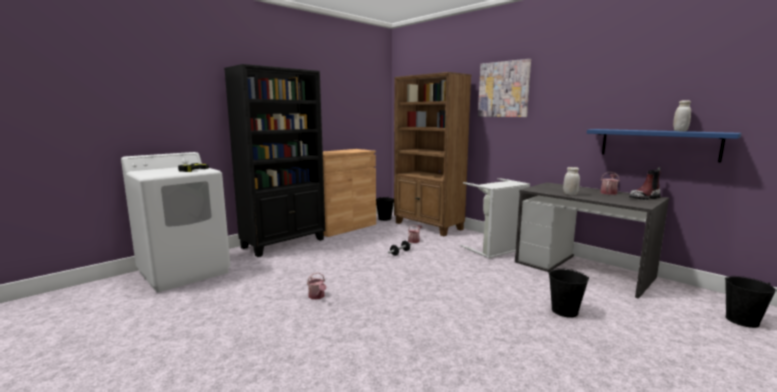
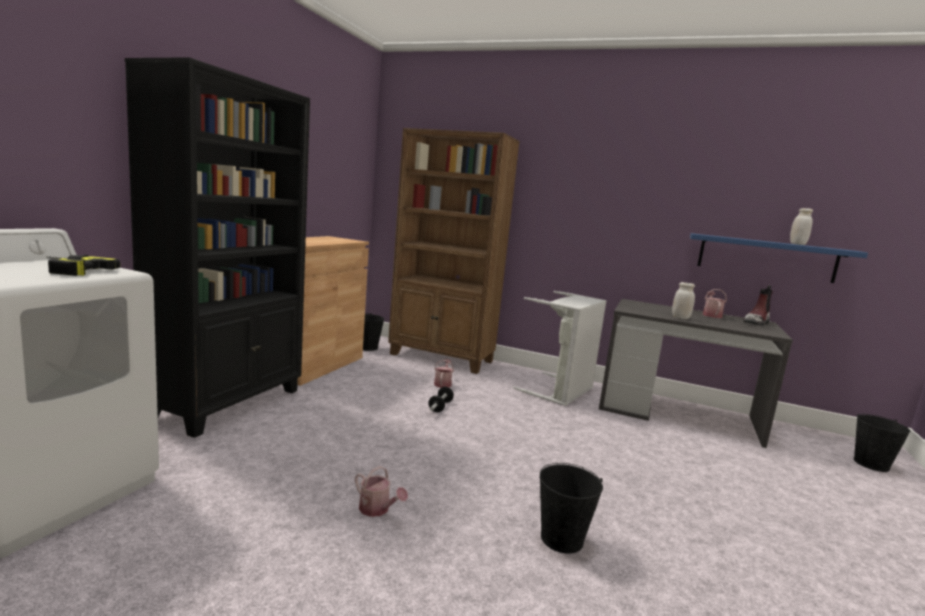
camera: 25 degrees left, 0 degrees up
picture [478,59,531,117] -> none
black bucket [549,268,589,318] -> black bucket moved to [539,463,603,554]

